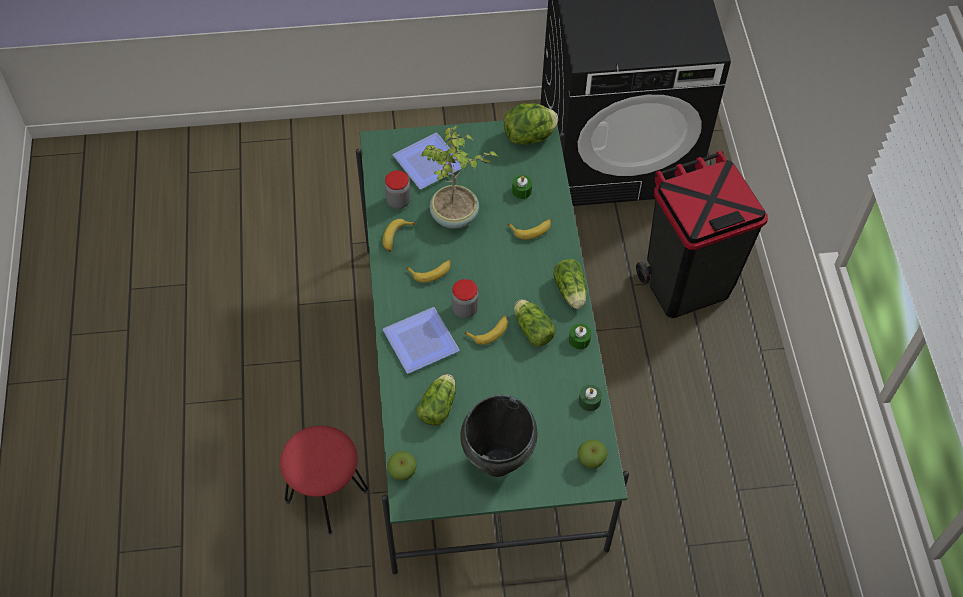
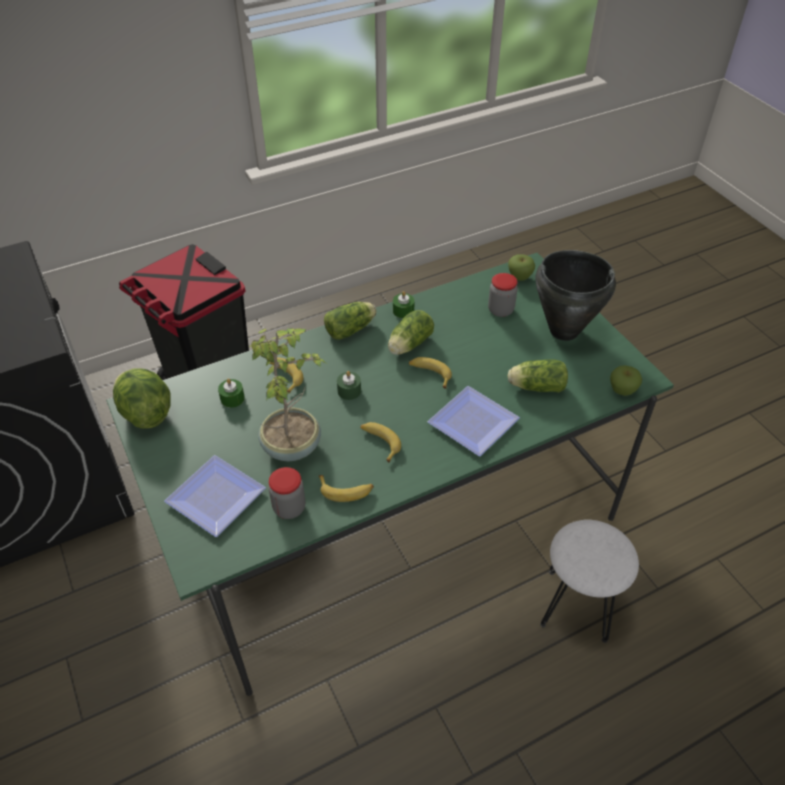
camera: 110 degrees left, 10 degrees down
red stool [280,426,368,535] -> white stool [540,520,639,643]
jar [452,279,478,318] -> jar moved to [488,273,518,317]
green candle [579,385,602,411] -> green candle moved to [337,371,361,400]

